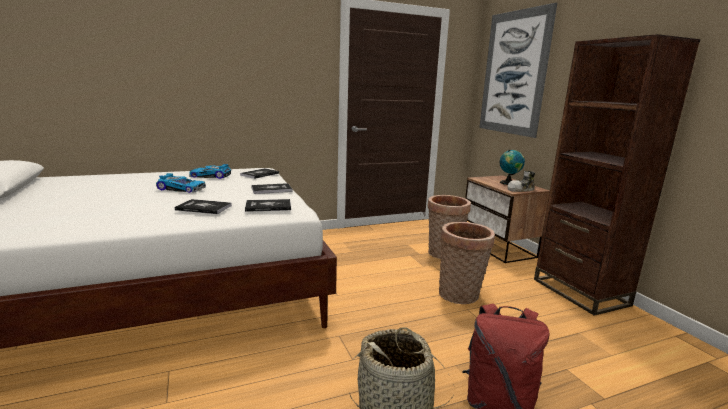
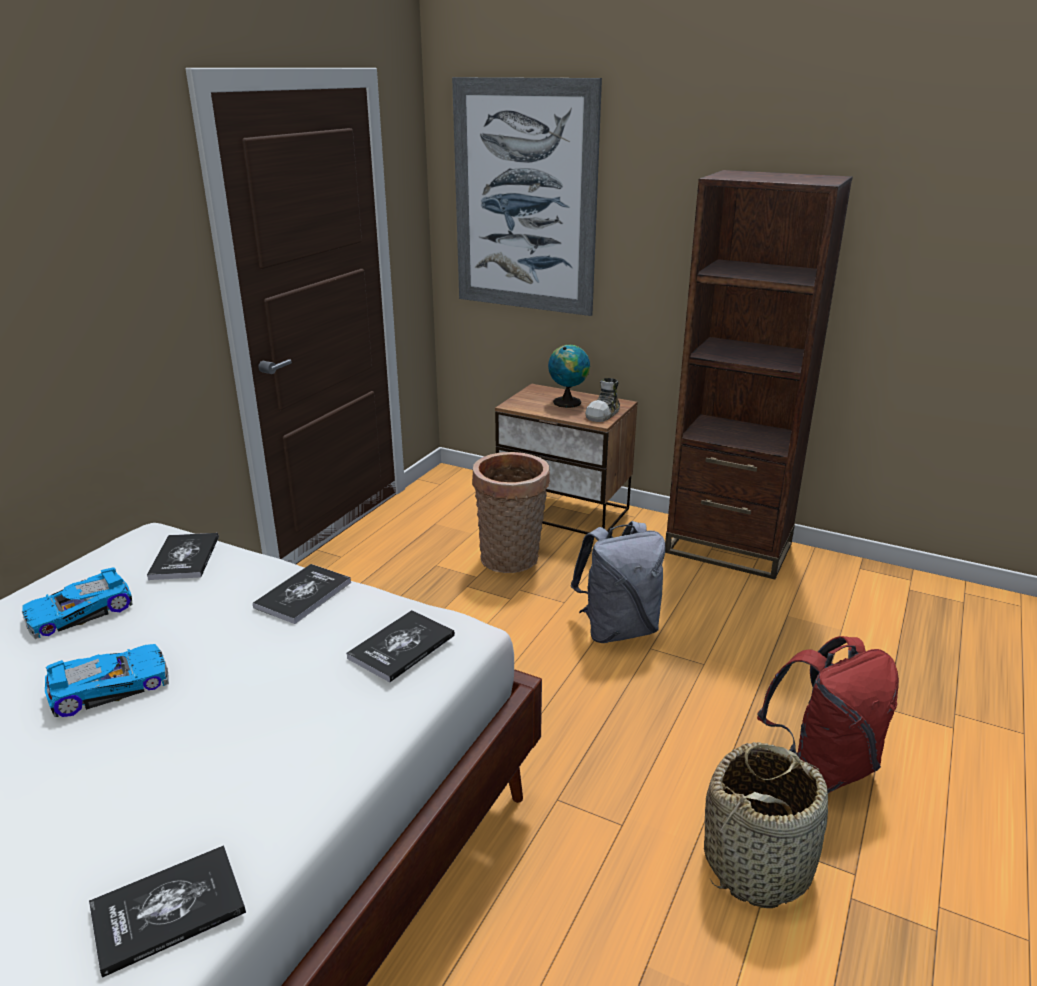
camera: 40 degrees left, 10 degrees up
book [175,199,232,214] -> book moved to [89,845,246,978]
basket [439,222,495,304] -> grey backpack [570,521,666,643]

